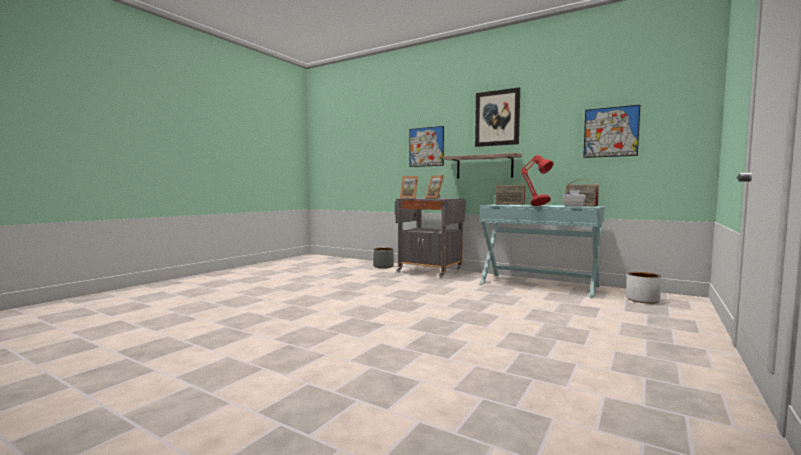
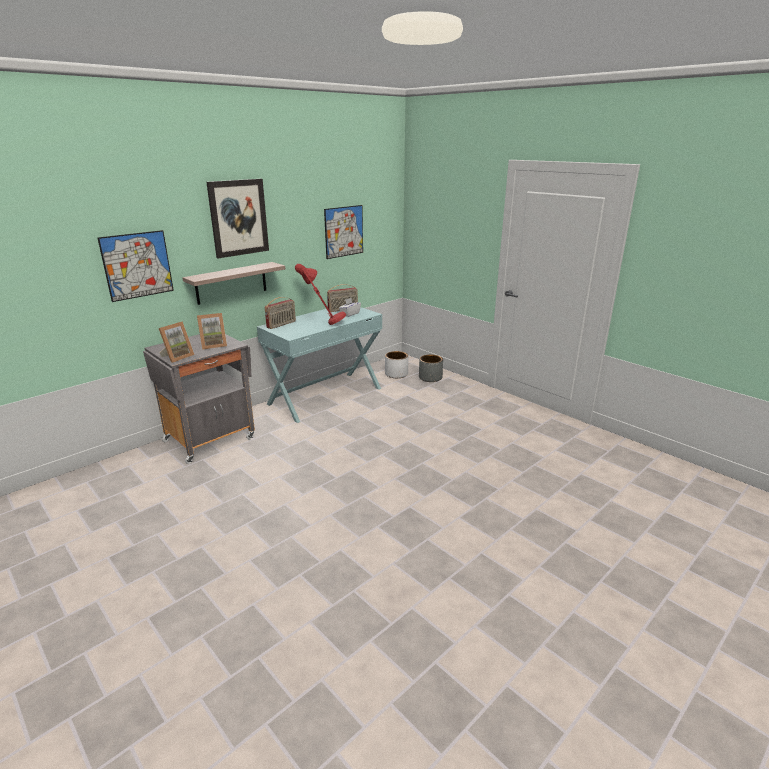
camera: 75 degrees left, 20 degrees up
grey planter [373,247,394,268] -> grey planter moved to [419,354,443,382]

